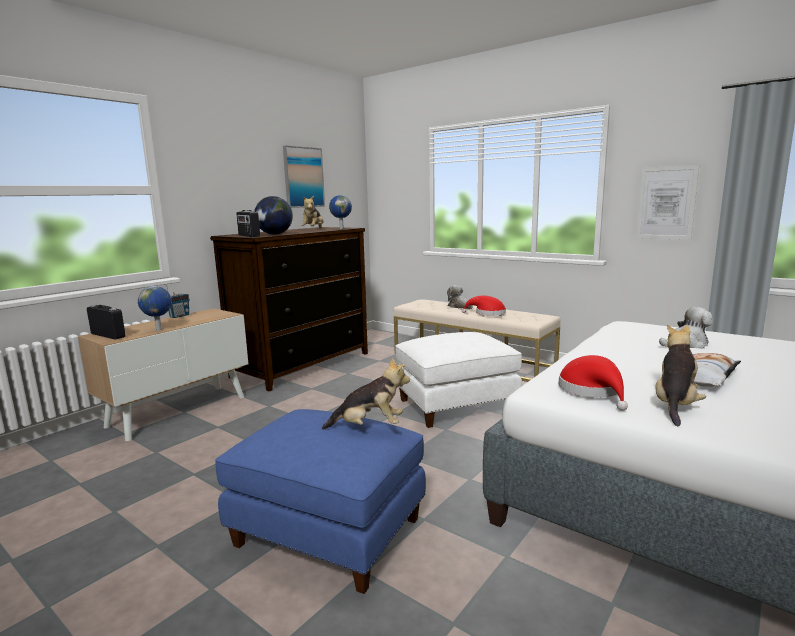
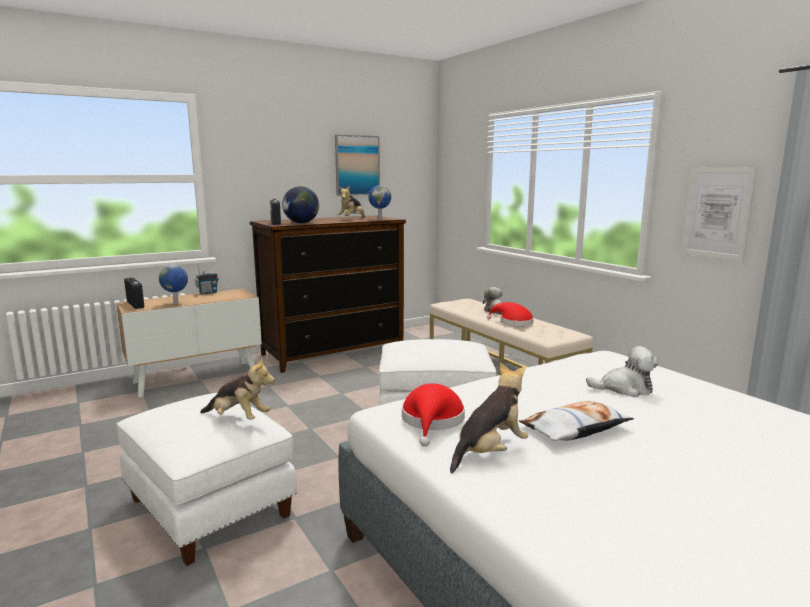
camera: 20 degrees right, 0 degrees up
blue ottoman [215,409,426,594] -> white ottoman [117,393,297,566]

